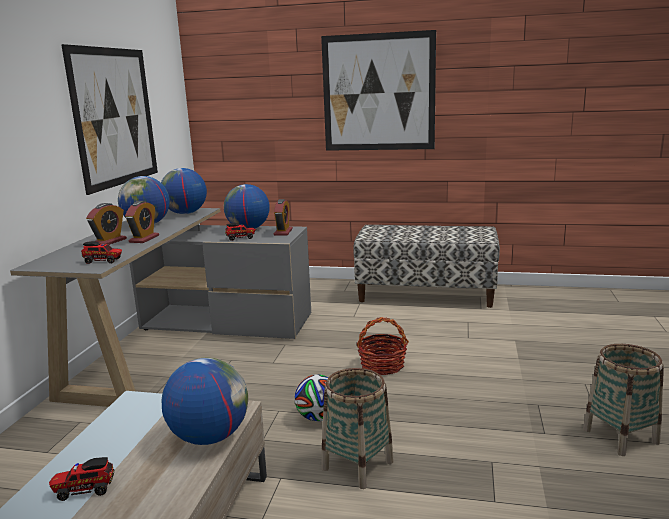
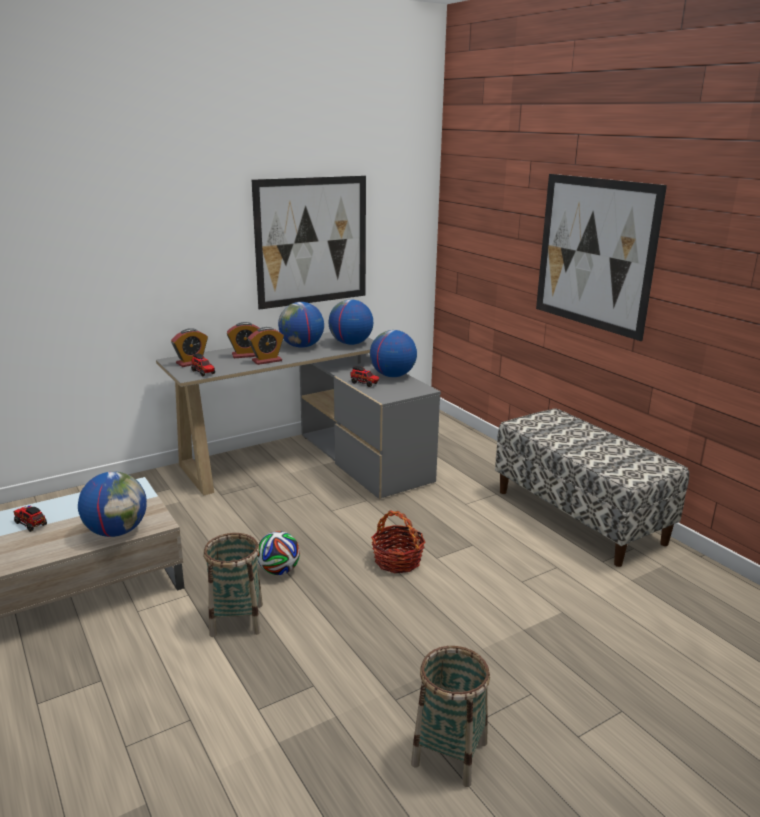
camera: 45 degrees right, 5 degrees up
alarm clock [274,199,293,236] -> alarm clock moved to [171,328,208,367]

